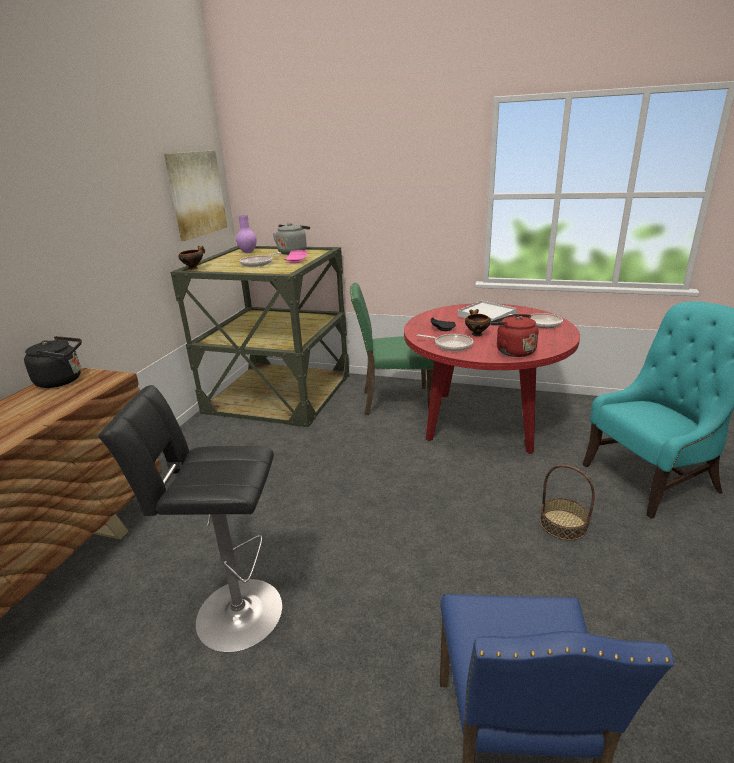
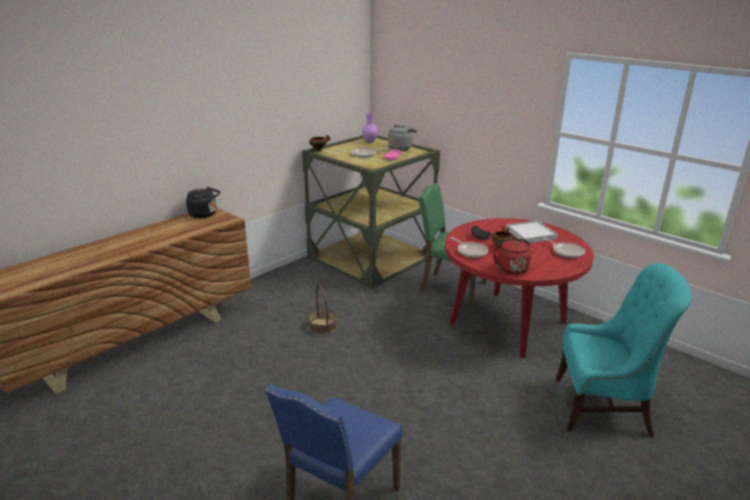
camera: 25 degrees right, 0 degrees up
black stool [98,385,282,653] -> none
picture [164,150,227,241] -> none
basket [540,465,595,540] -> basket moved to [308,285,337,334]

